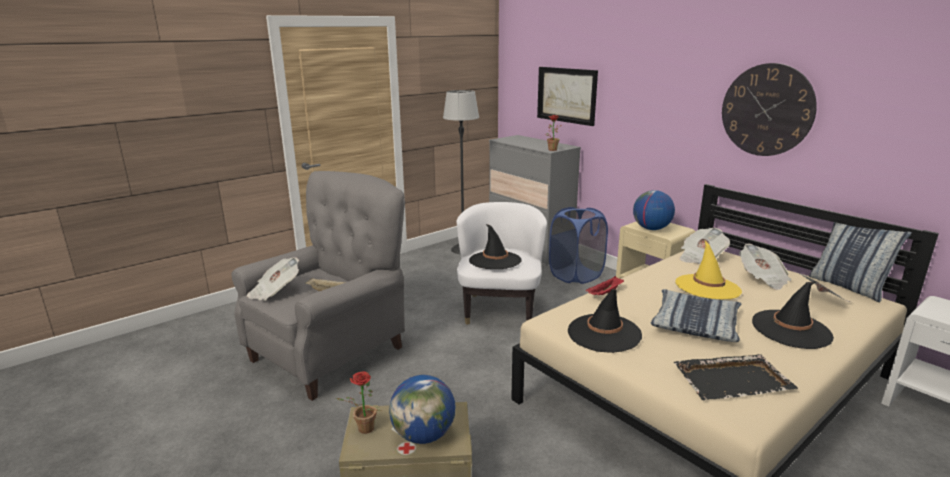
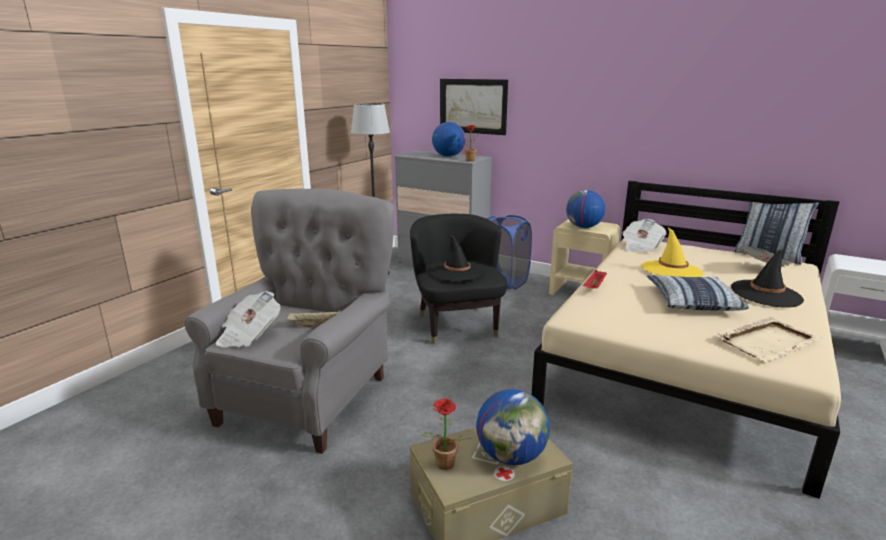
camera: 20 degrees left, 0 degrees up
white armchair [457,202,547,325] -> black armchair [410,214,507,344]
black hat [568,289,642,353] -> none
black tray [674,354,798,400] -> beige tray [714,317,822,362]
wall clock [722,63,817,156] -> none
newspaper [739,244,792,290] -> none
none -> globe [432,122,466,157]

